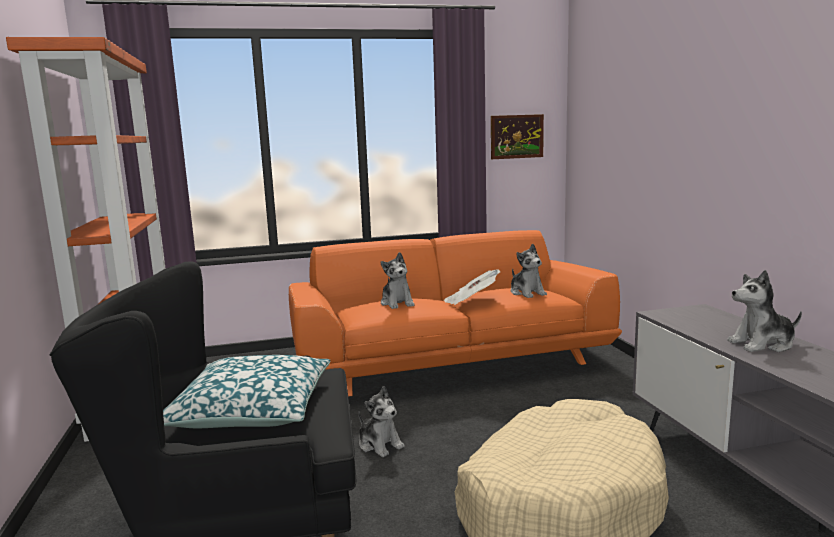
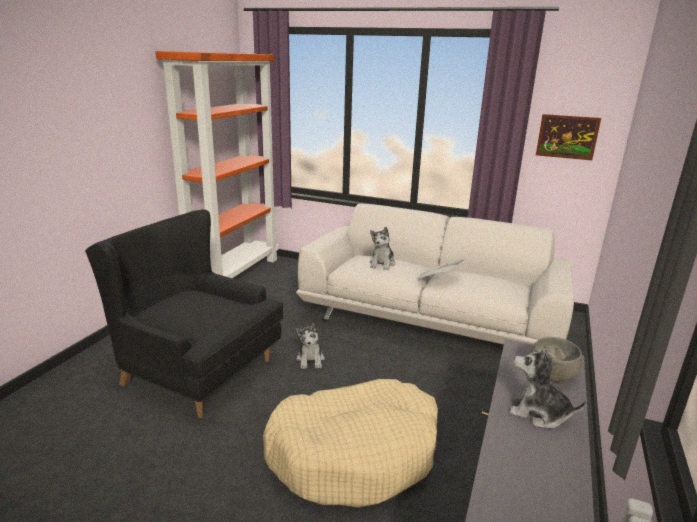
camera: 35 degrees right, 10 degrees up
pillow [163,355,330,428] -> none
orange sofa [289,230,622,396] -> white sofa [296,203,575,345]
plush toy [511,244,547,298] -> none
none -> grey bowl [531,337,582,382]

